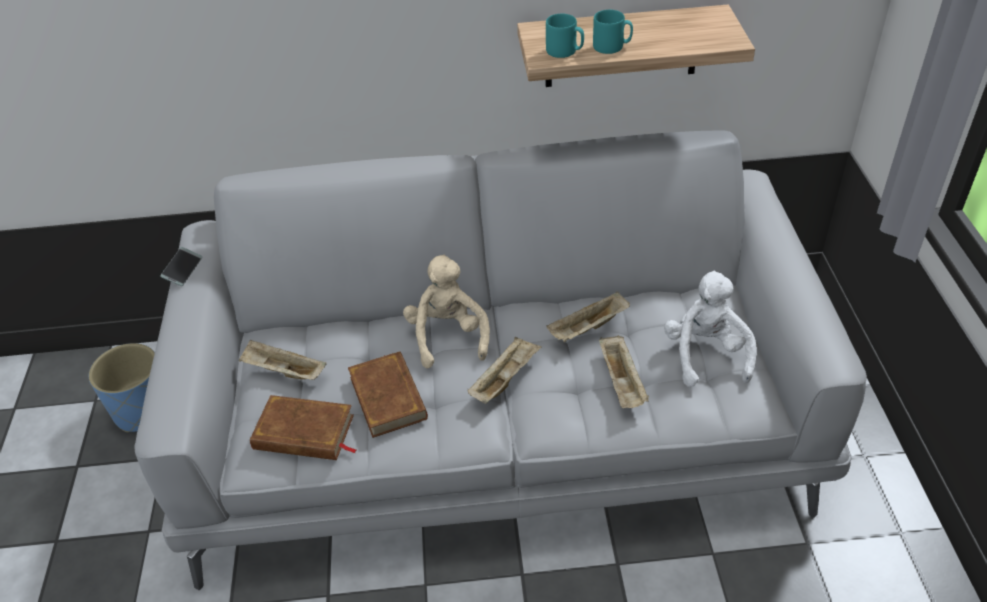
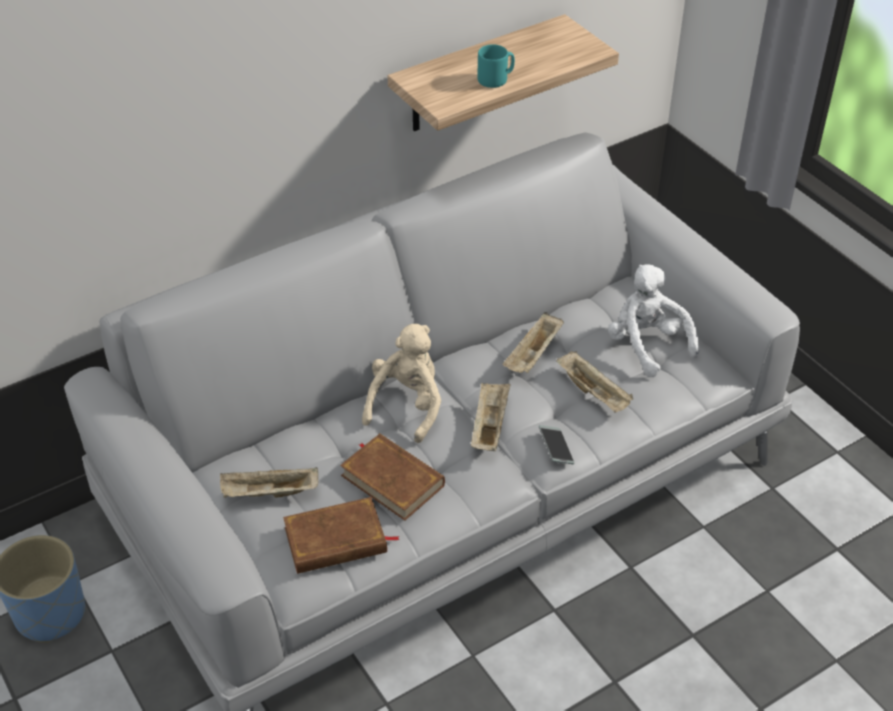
camera: 30 degrees left, 0 degrees up
phone [160,247,202,286] -> phone moved to [539,425,574,464]
beige plush toy [403,255,490,369] -> beige plush toy turned 60 degrees clockwise [362,324,441,443]
turquoise mug [546,14,584,58] -> none

